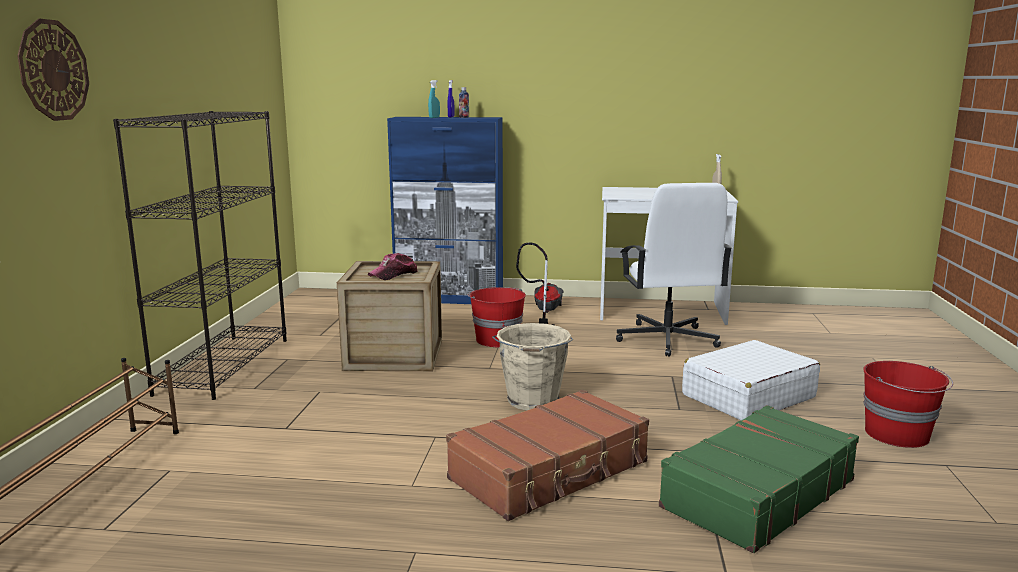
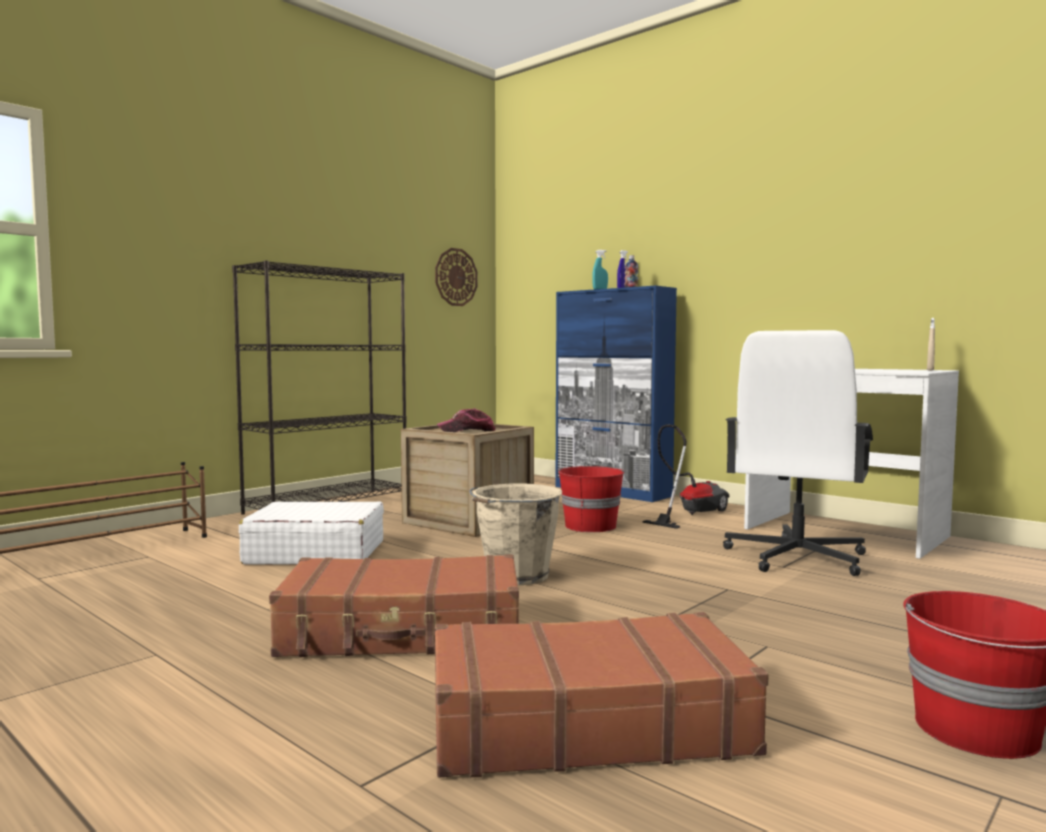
camera: 35 degrees right, 10 degrees down
wall clock [17,19,89,121] -> wall clock moved to [435,248,478,306]
green suitcase [659,405,859,553] -> brown suitcase [435,612,769,778]
white suitcase [682,340,820,420] -> white suitcase moved to [239,501,384,565]

